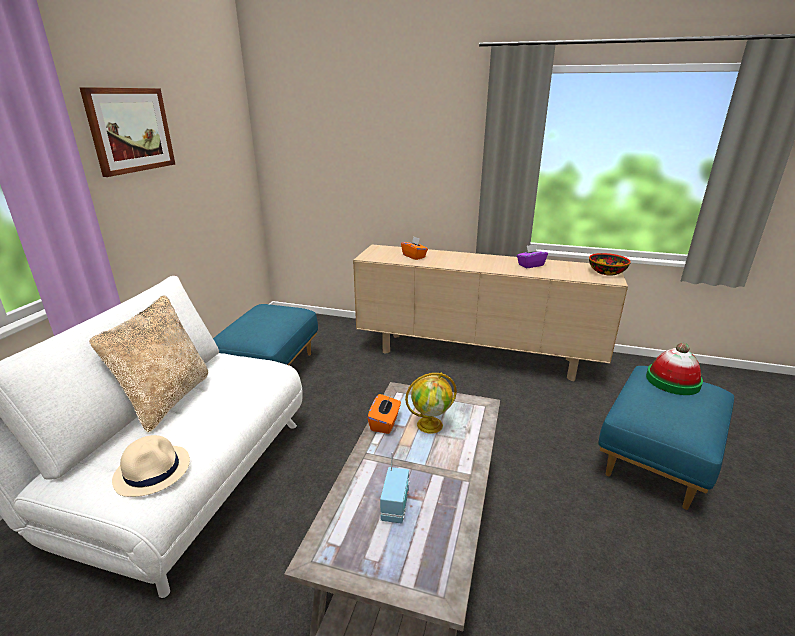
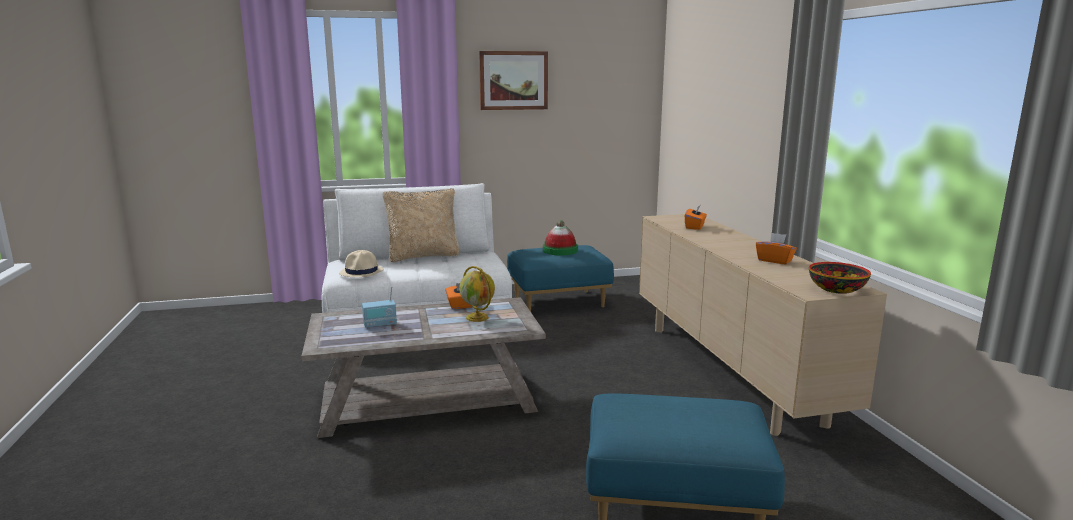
camera: 60 degrees right, 10 degrees down
purple tissue box [517,244,548,268] -> orange tissue box [756,233,797,264]
hat [646,343,703,395] -> hat moved to [543,220,578,255]

